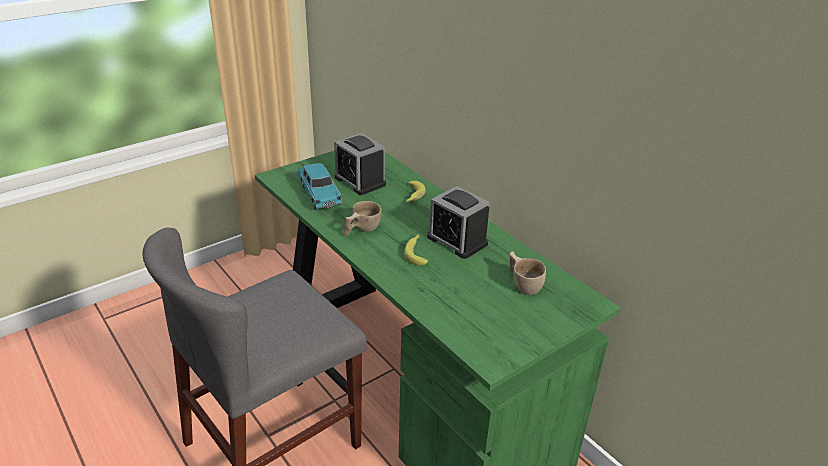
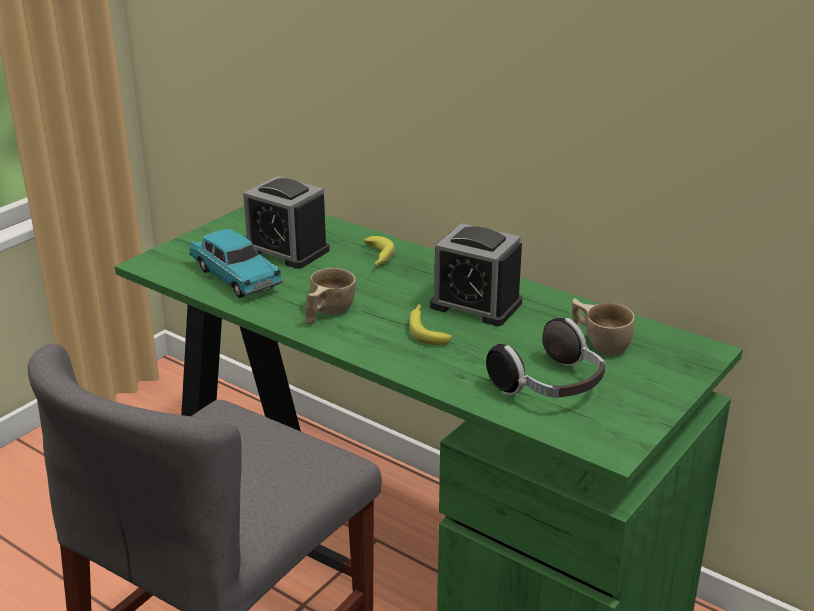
camera: 15 degrees left, 5 degrees down
none -> headphones [486,318,605,398]

